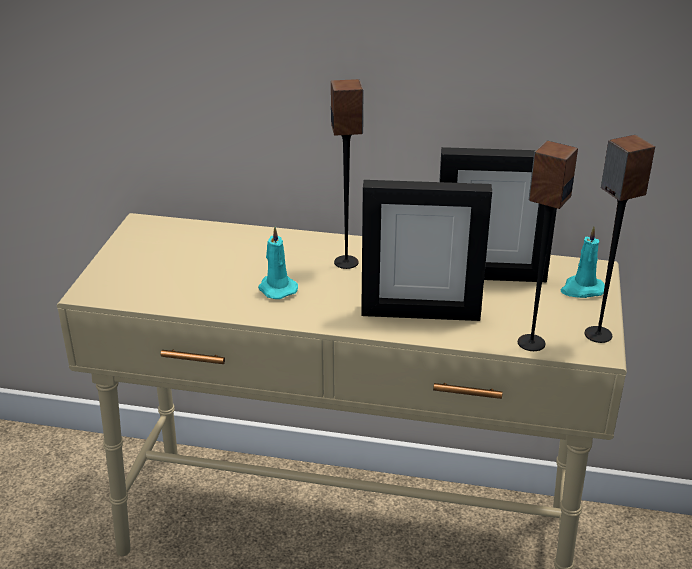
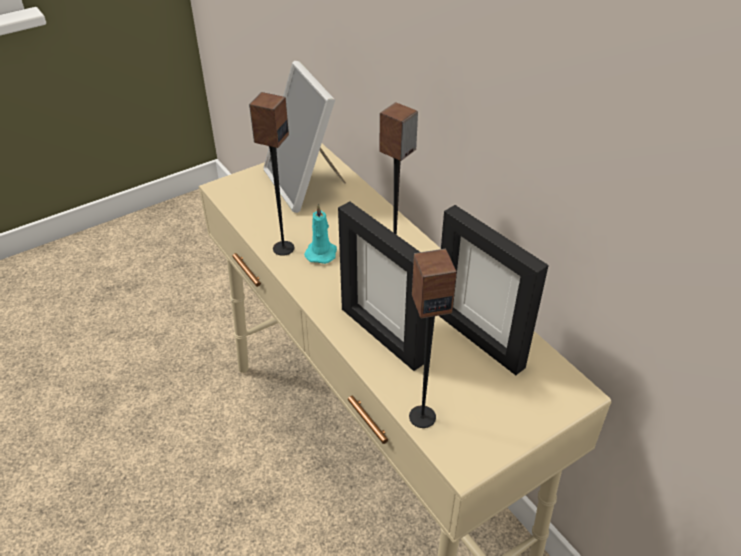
camera: 45 degrees right, 10 degrees up
turquoise candle [561,226,605,298] -> none
speaker [585,135,655,343] -> speaker moved to [249,92,294,256]
none -> picture frame [263,61,346,213]

